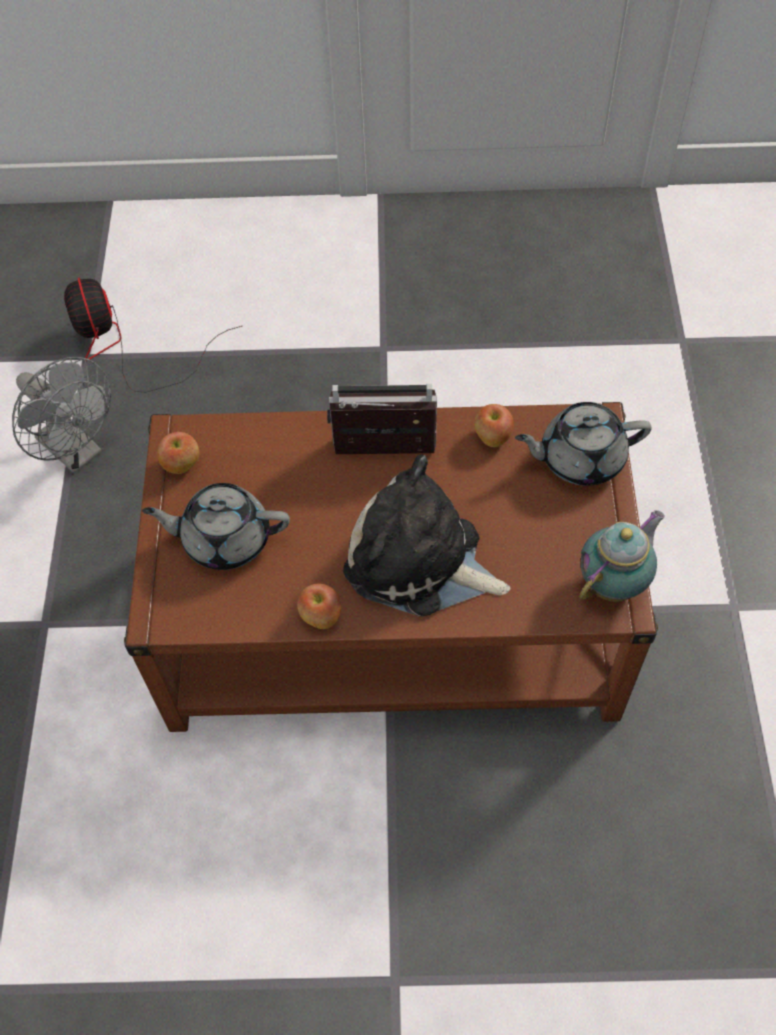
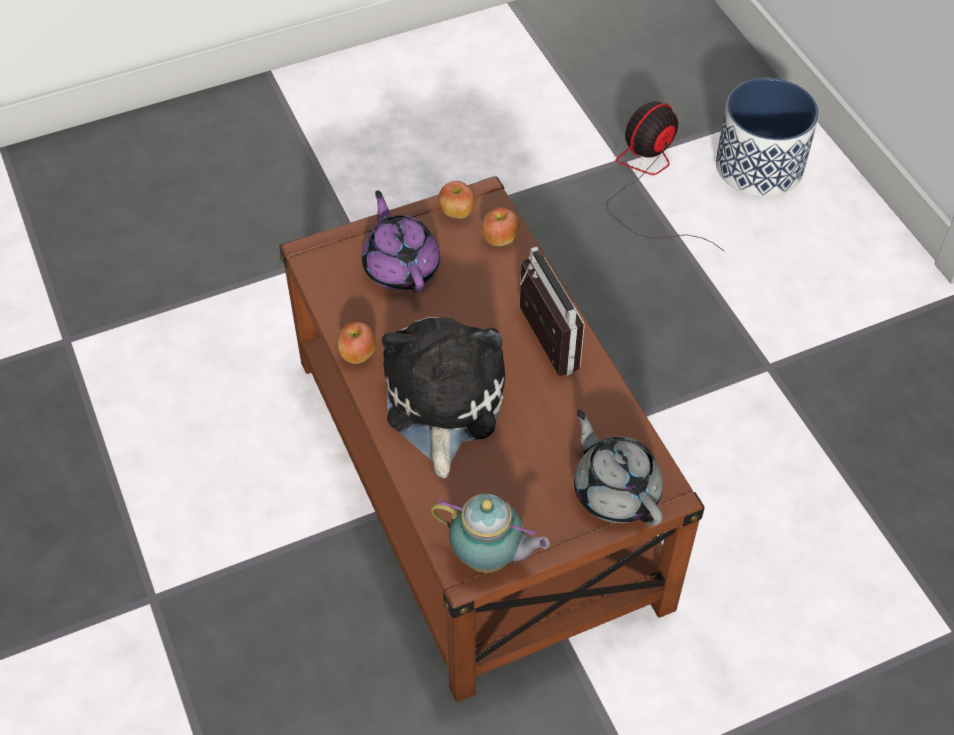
camera: 65 degrees right, 5 degrees down
grey fan [12,357,111,474] -> none
grey teapot [142,483,290,570] -> purple teapot [362,190,440,293]
apple [474,404,514,447] -> apple moved to [482,207,519,246]
none -> planter [716,78,819,197]

